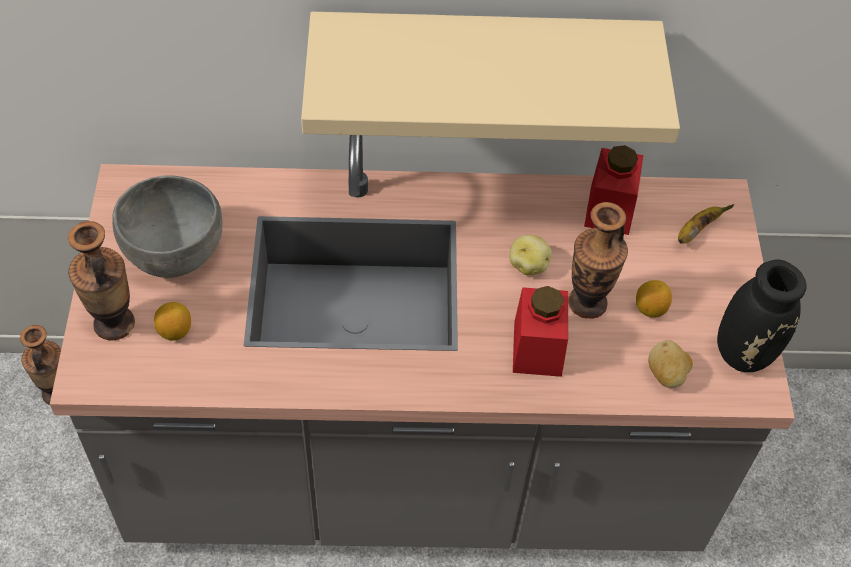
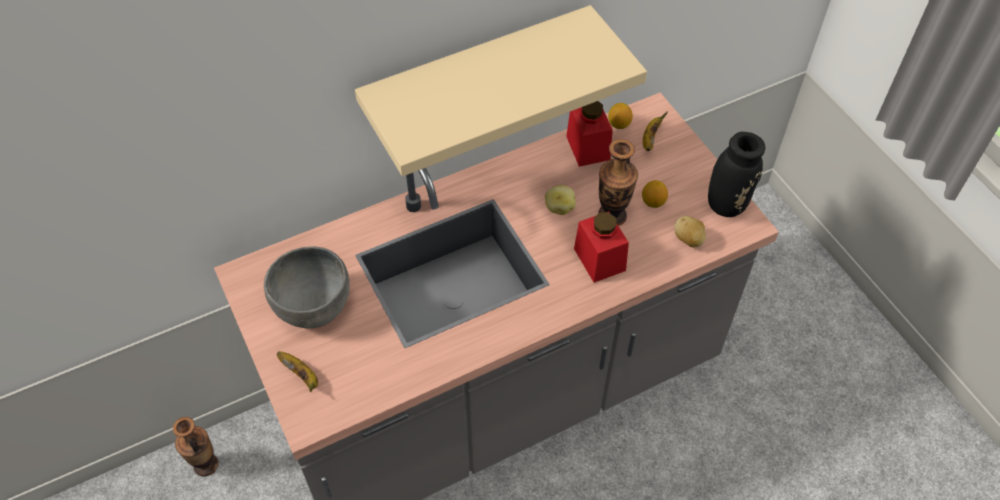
camera: 25 degrees left, 0 degrees up
vase [68,221,135,340] -> banana [277,351,318,392]
lemon [154,302,191,341] -> lemon moved to [608,103,633,129]

